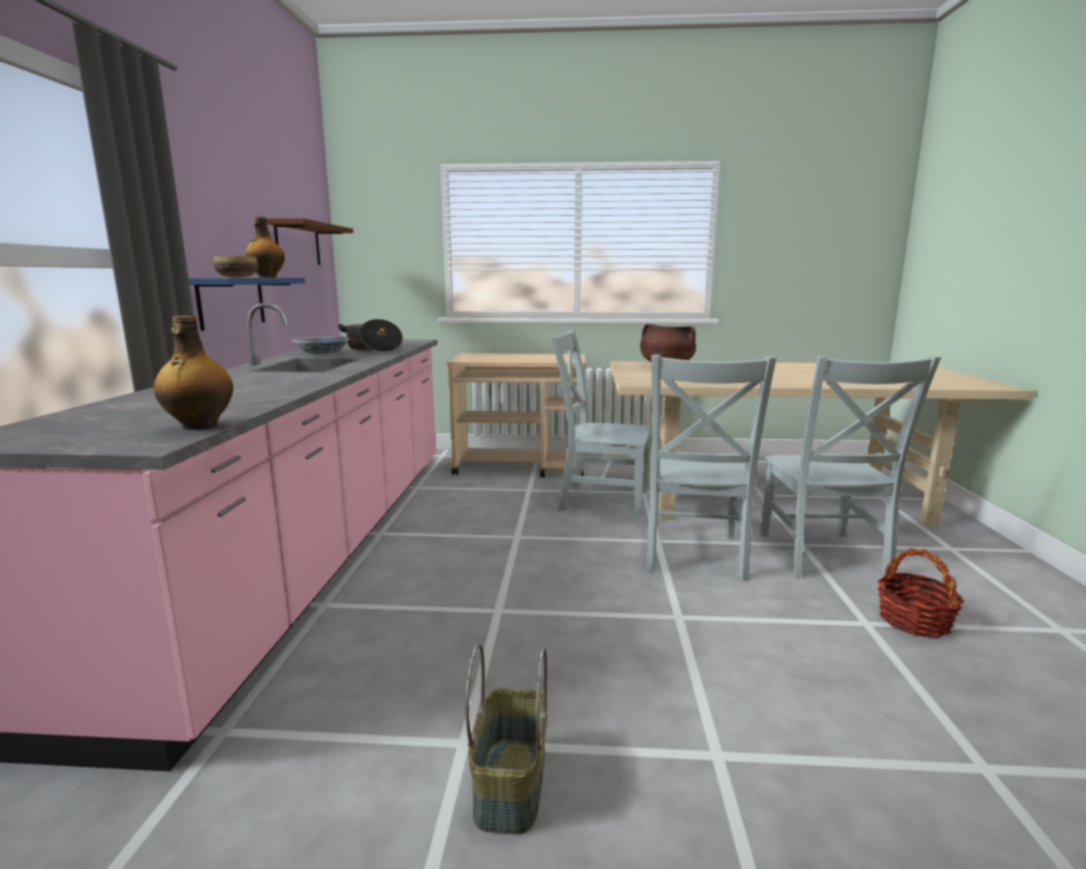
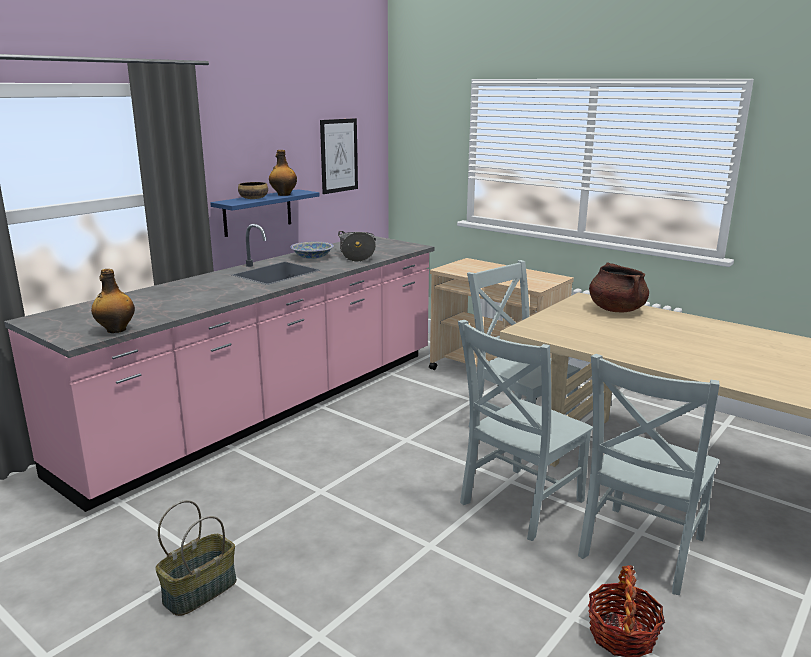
camera: 35 degrees right, 5 degrees up
brown shelf [266,218,353,265] -> picture [320,118,358,194]

